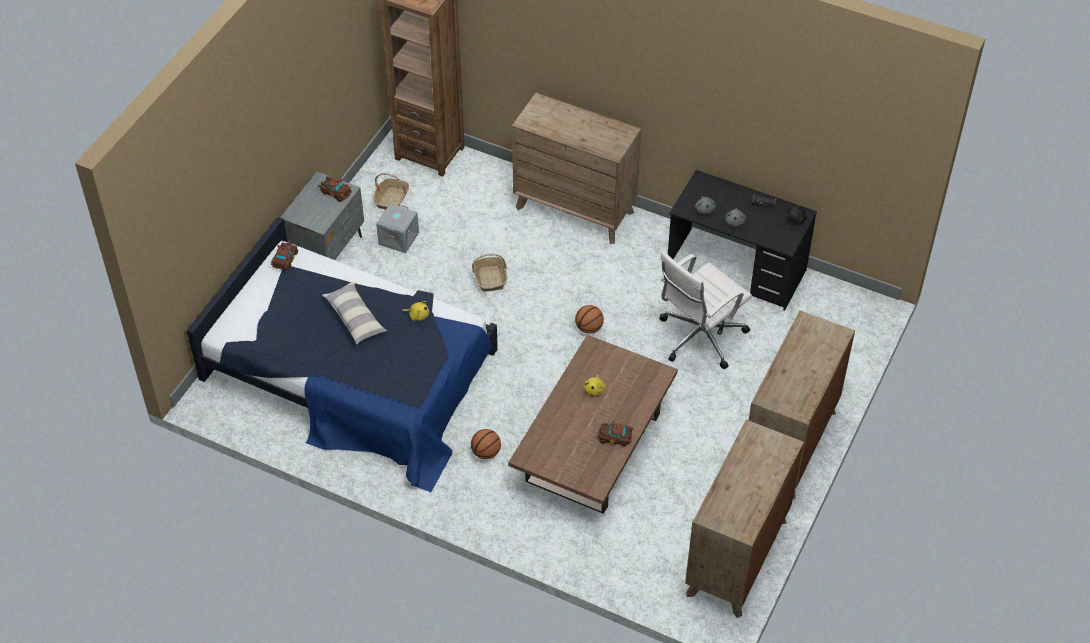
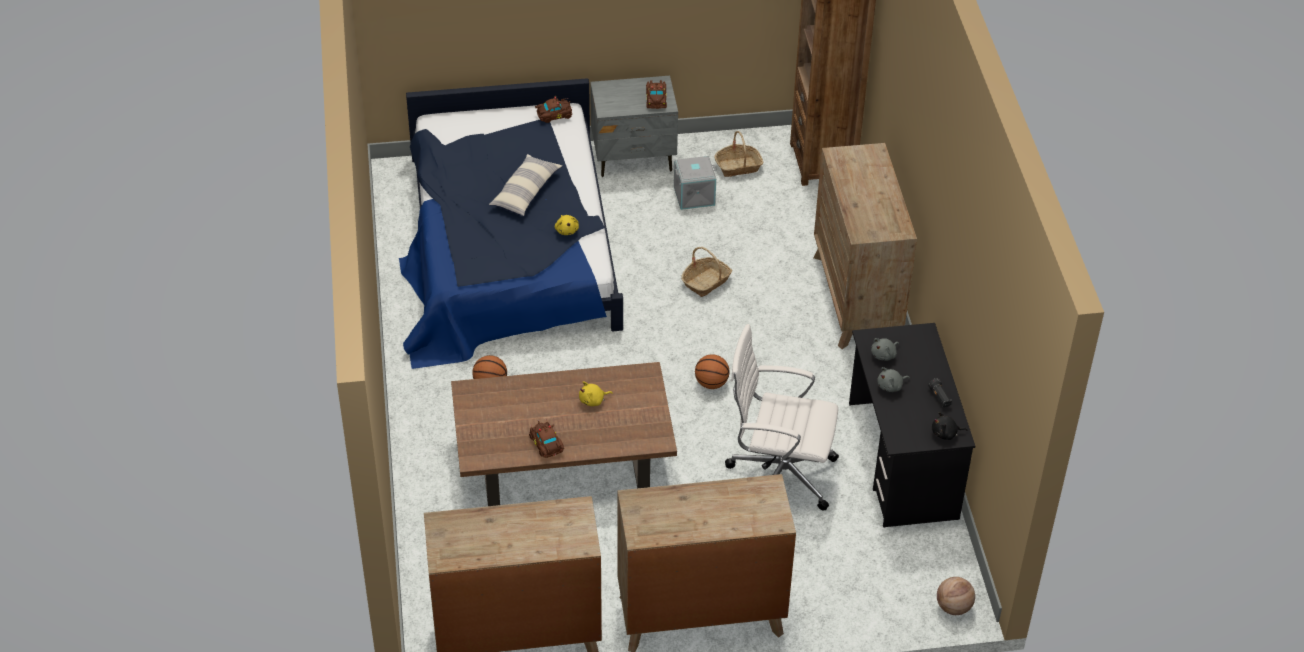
camera: 55 degrees right, 5 degrees down
none -> basketball [937,577,975,615]

